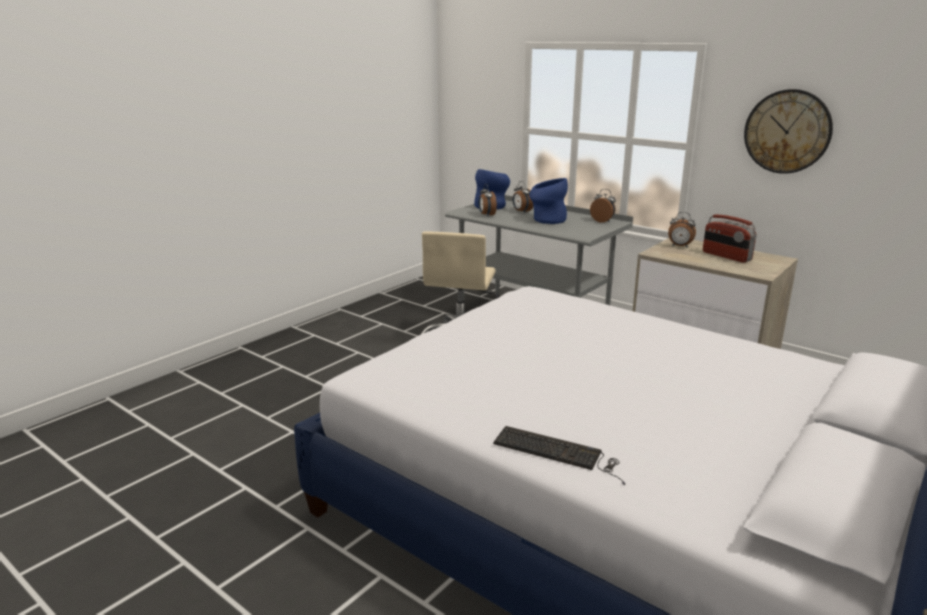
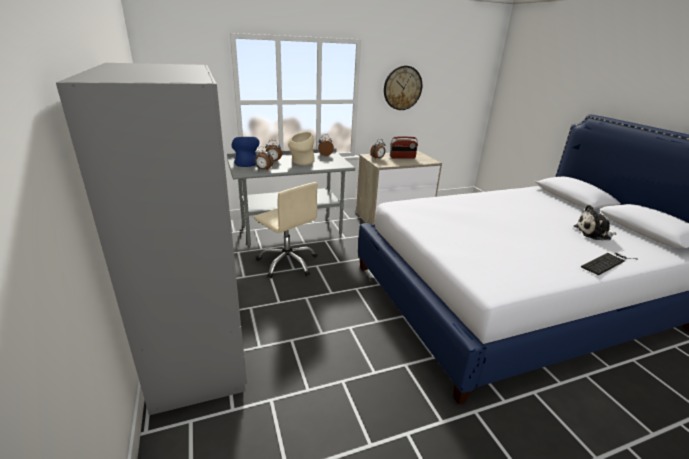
camera: 60 degrees left, 5 degrees up
blue vase [529,178,568,224] -> beige vase [288,132,315,165]
none -> grey wardrobe [56,63,247,415]
none -> plush toy [574,205,616,240]

